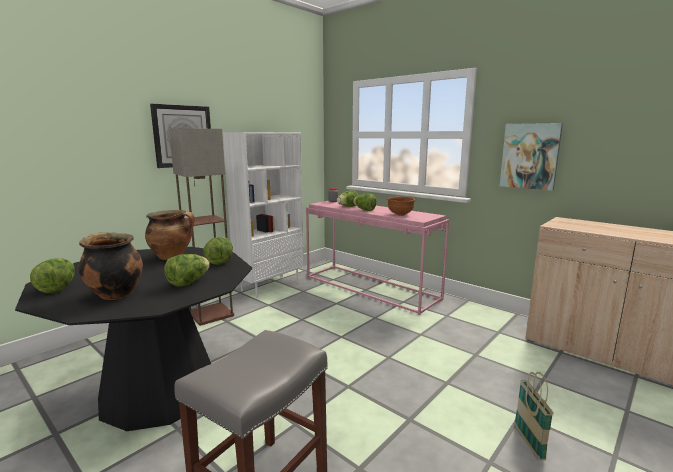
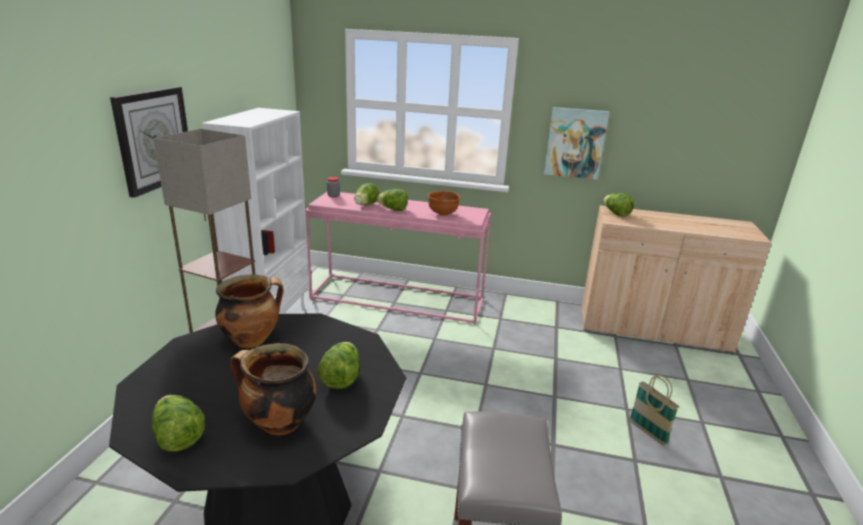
camera: 30 degrees left, 10 degrees up
lettuce [203,237,233,265] -> lettuce moved to [604,193,634,217]

